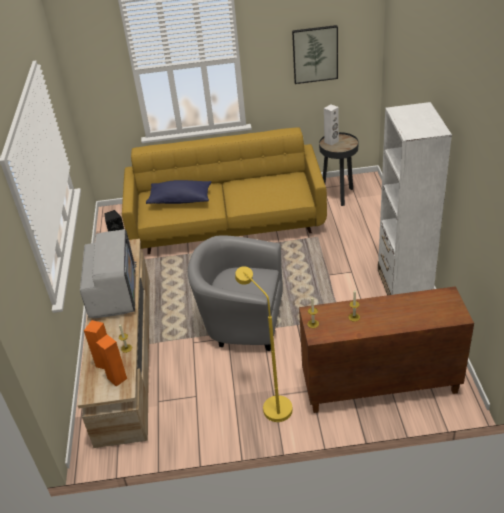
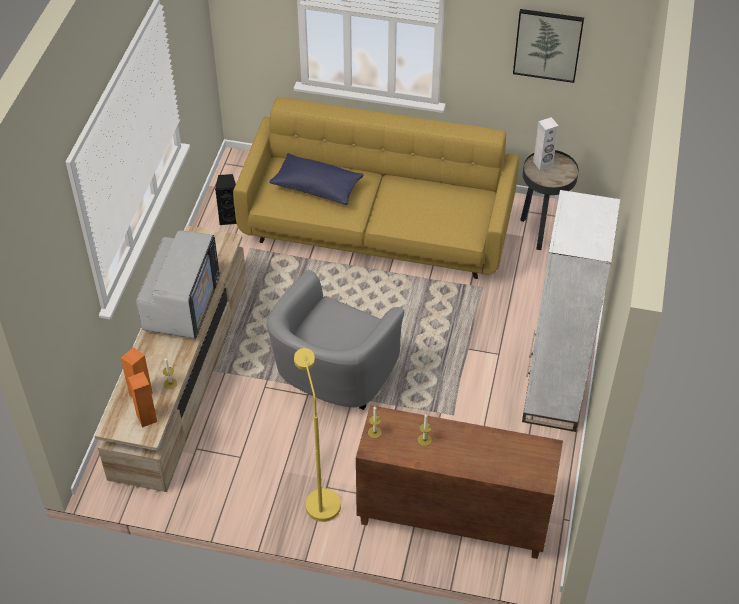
camera: 15 degrees right, 10 degrees up
grey armchair [188,236,283,351] -> grey armchair turned 90 degrees counterclockwise [266,270,404,410]

